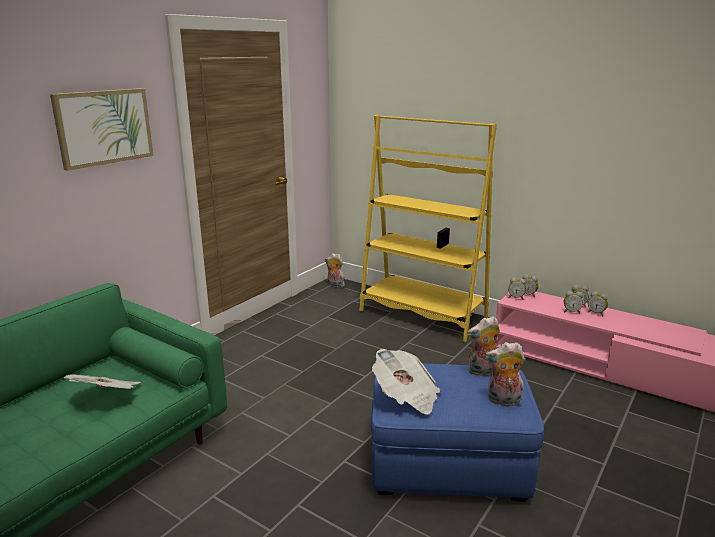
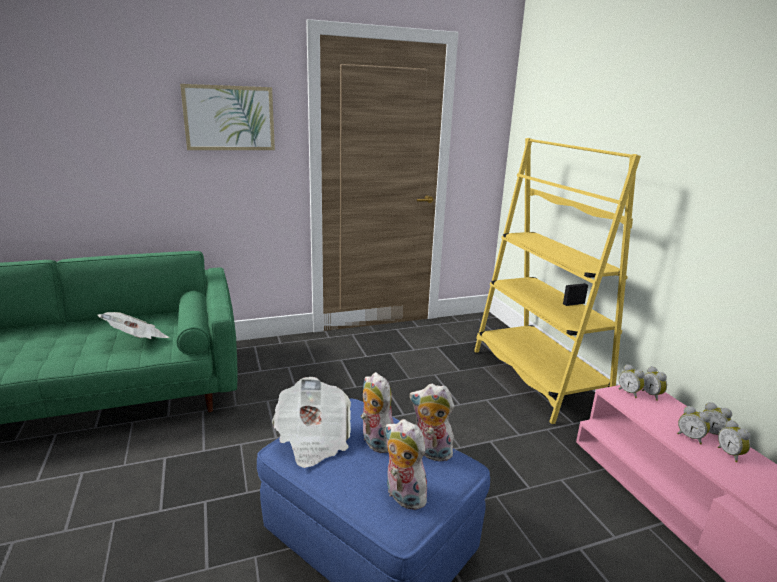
camera: 35 degrees right, 0 degrees up
plush toy [325,253,345,288] -> plush toy moved to [361,372,394,453]

